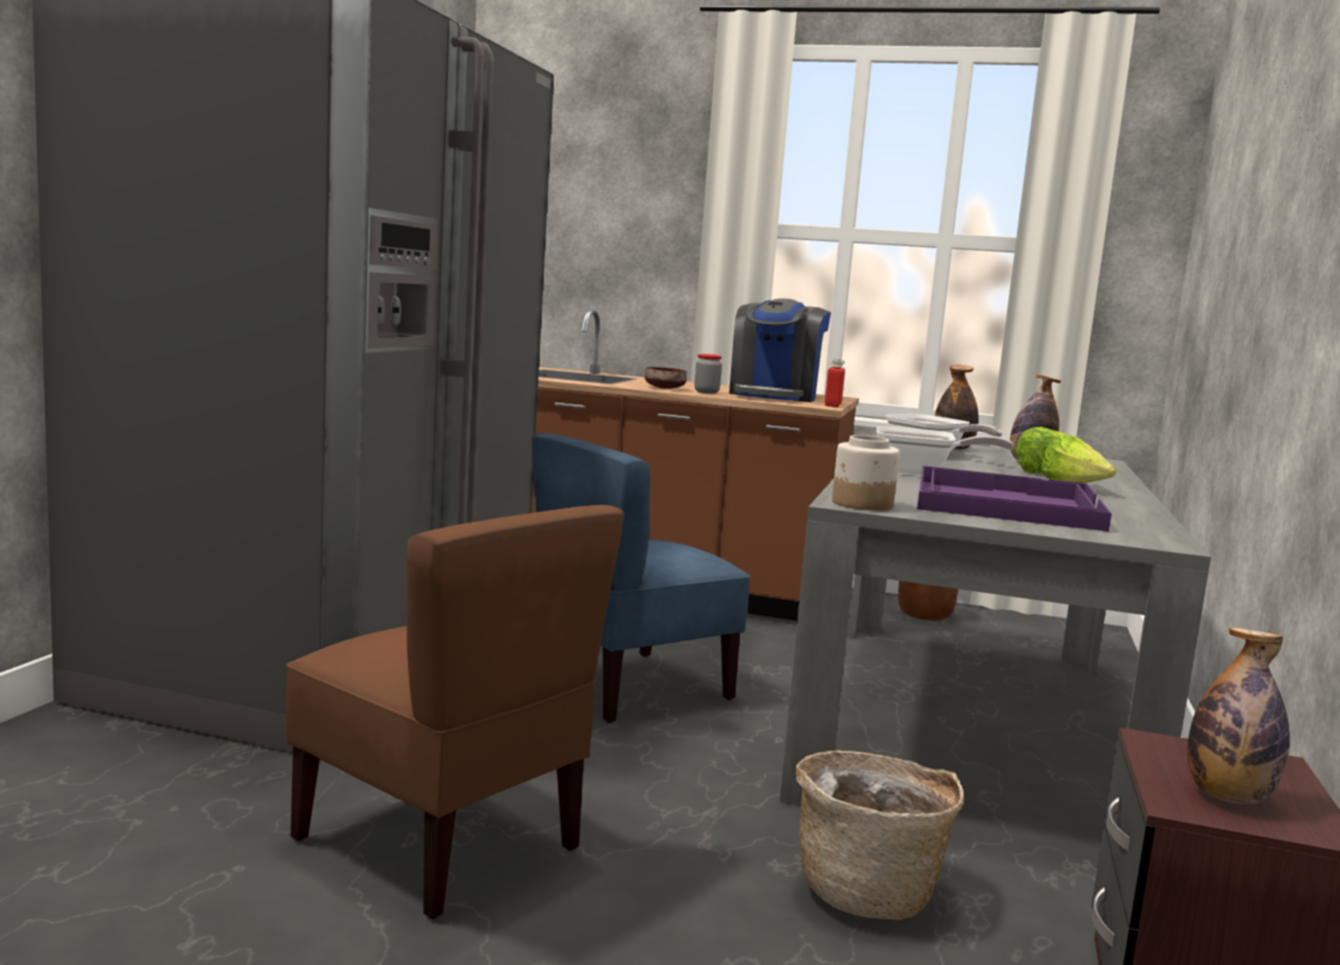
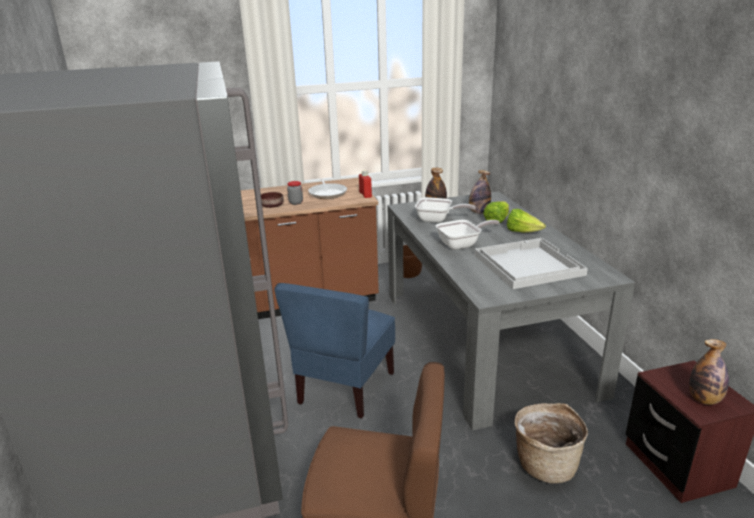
camera: 30 degrees left, 15 degrees up
coffee machine [729,299,831,402] -> frying pan [308,179,347,199]
jar [832,435,900,510] -> none
purple tray [917,466,1112,532] -> white tray [474,238,588,289]

